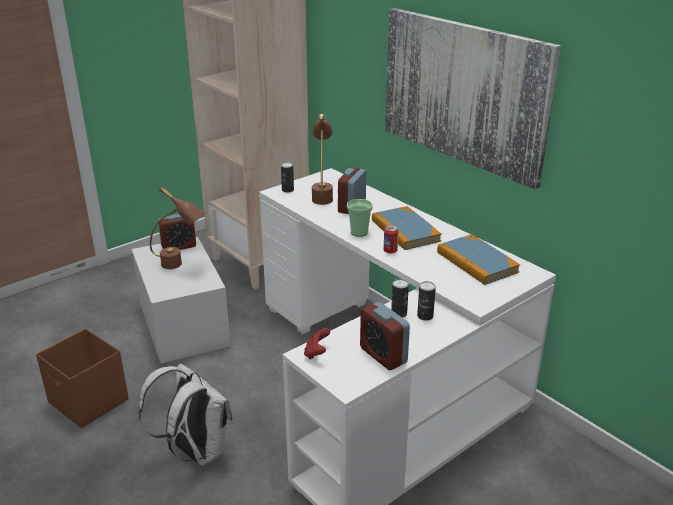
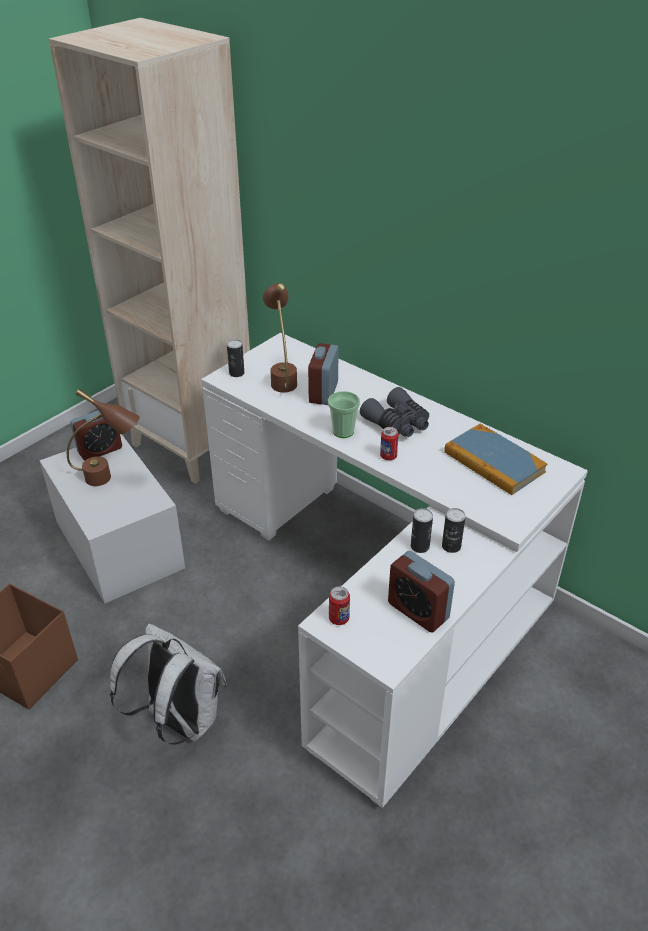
camera: 10 degrees left, 10 degrees up
red game controller [304,328,330,359] -> can [329,586,350,625]
book [372,206,442,250] -> grey binoculars [360,387,429,437]
picture [385,8,561,189] -> none

